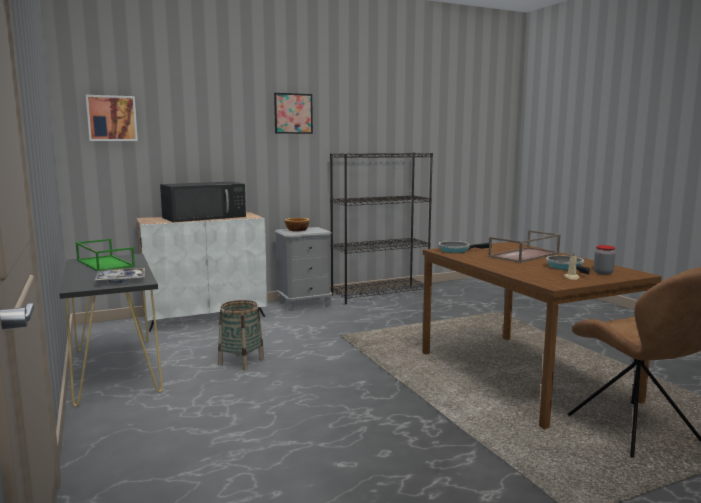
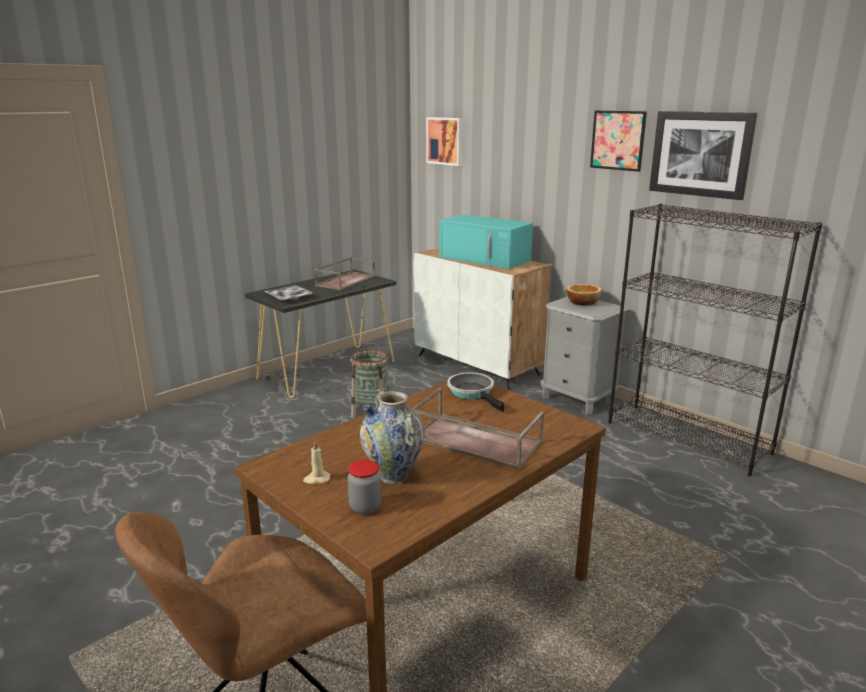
camera: 70 degrees right, 10 degrees up
green tray [76,239,135,272] -> brown tray [314,257,376,290]
black microwave [160,182,246,222] -> turquoise microwave [439,215,533,269]
frying pan [546,255,590,275] -> vase [360,389,425,484]
none -> picture [649,111,758,200]

